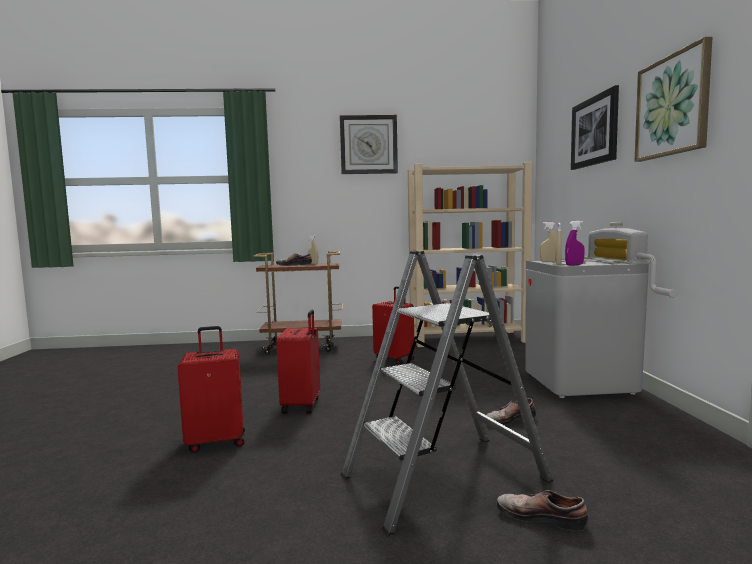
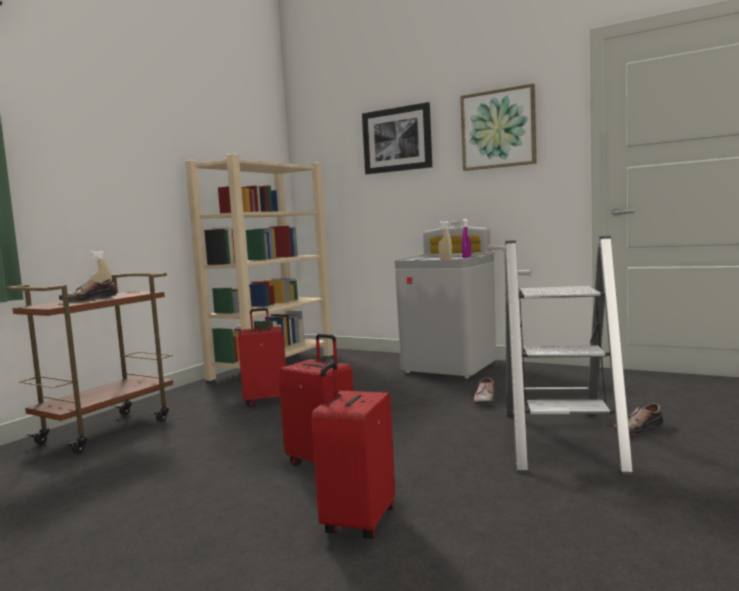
camera: 55 degrees left, 0 degrees up
wall clock [340,115,398,174] -> none
beige spray bottle [540,222,557,262] -> none

